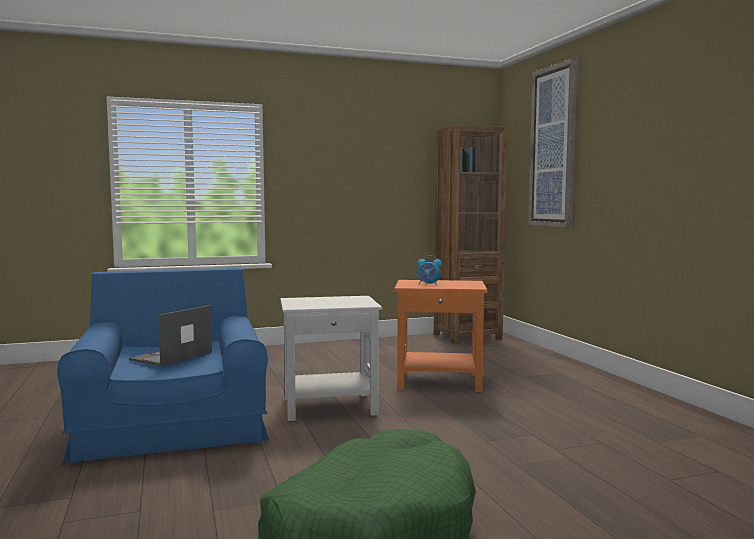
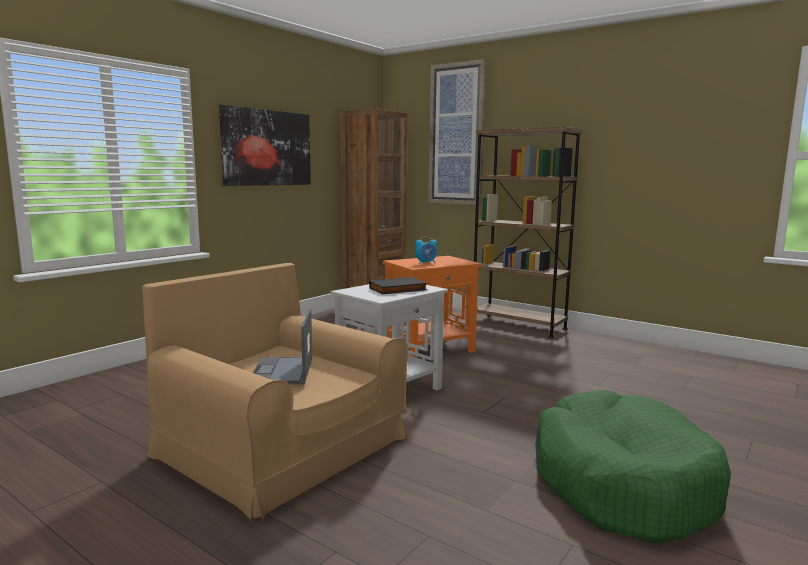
camera: 35 degrees left, 5 degrees up
blue armchair [57,268,269,463] -> brown armchair [142,263,408,522]
none -> picture [219,105,311,186]
none -> black book [369,277,427,294]
none -> brown bookcase [474,127,583,338]

